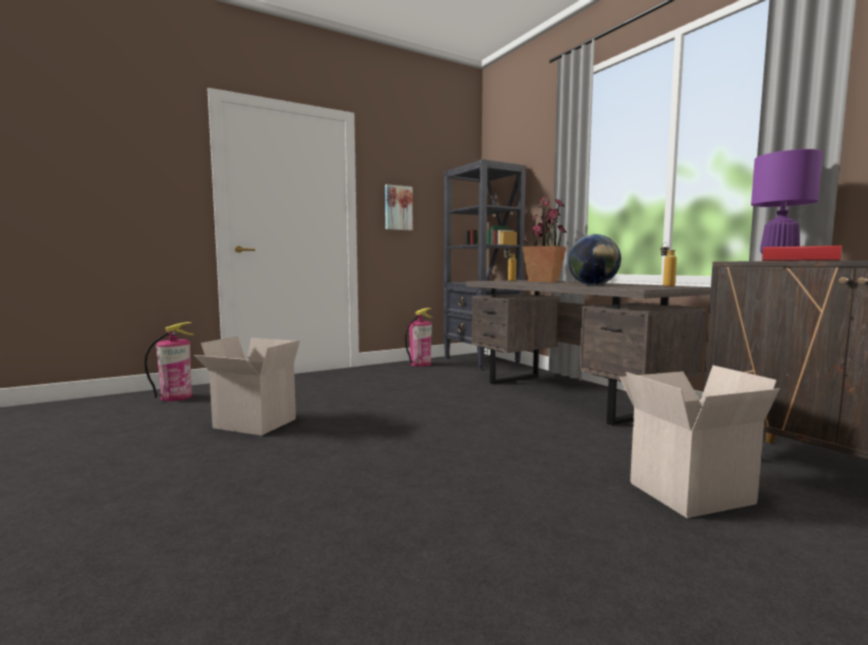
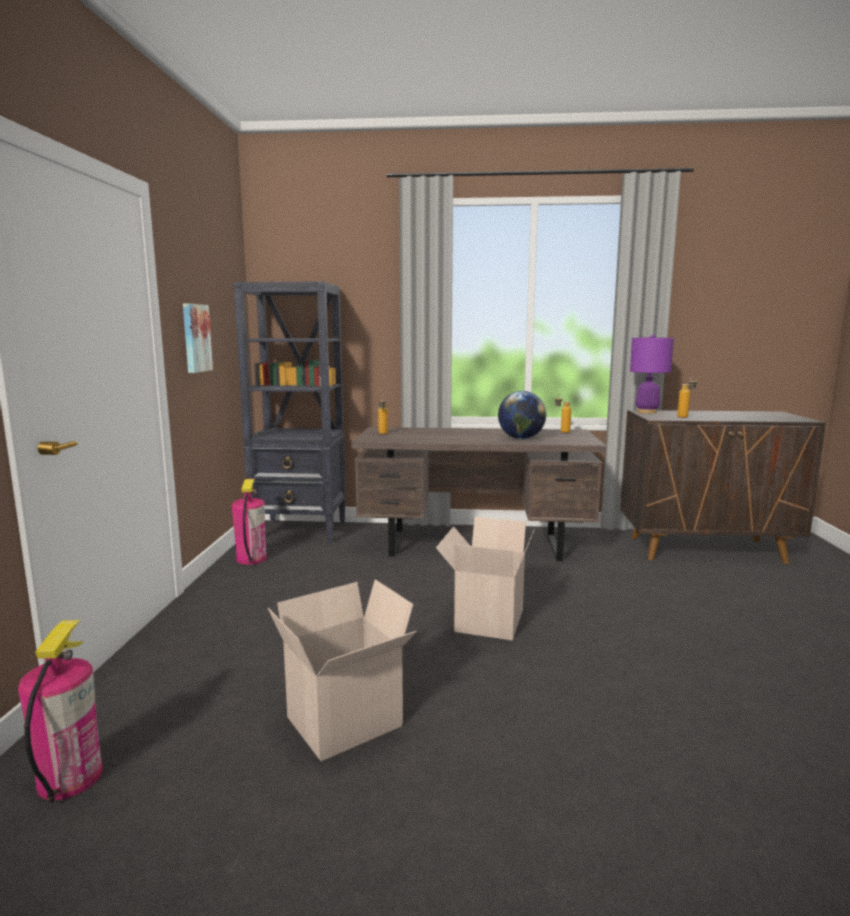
camera: 55 degrees left, 5 degrees up
potted plant [522,196,566,282] -> none
cardboard box [620,365,780,518] -> cardboard box moved to [436,517,535,641]
book [762,246,842,261] -> bottle [677,377,697,418]

